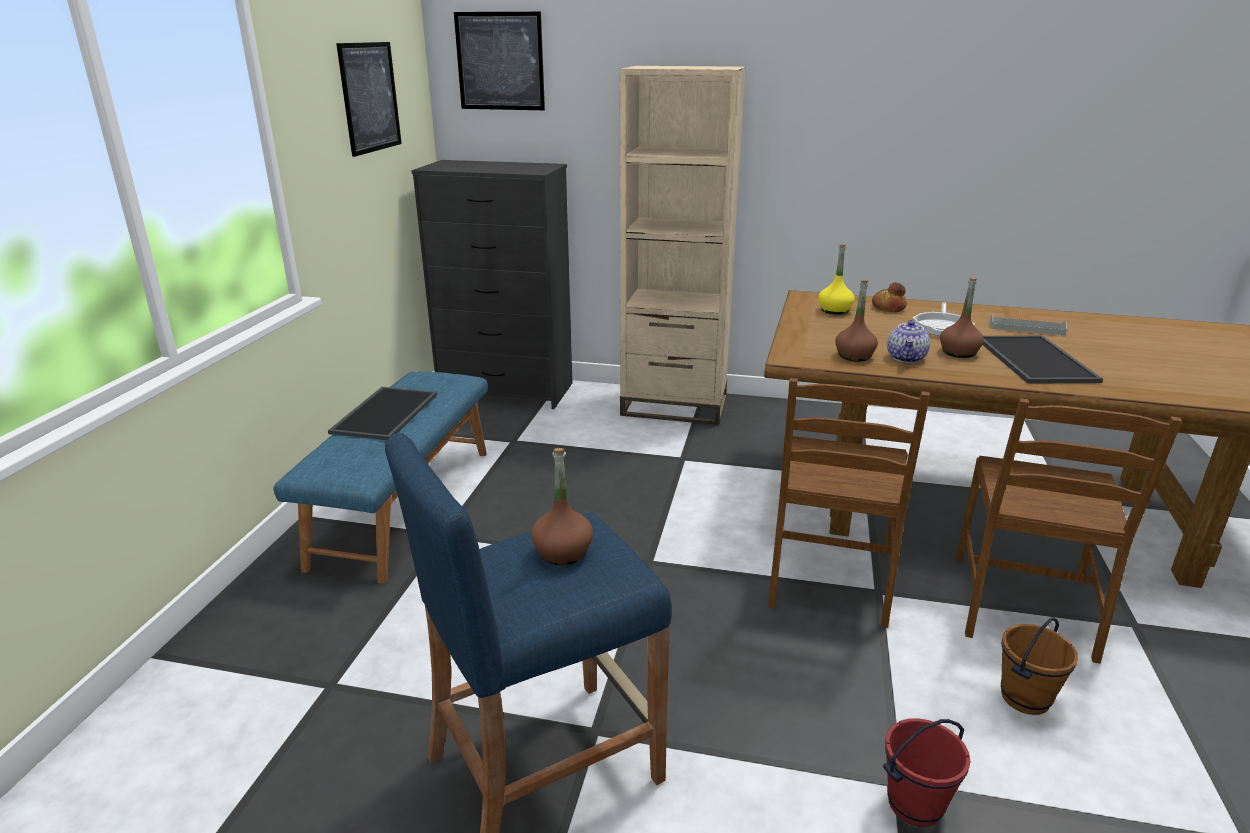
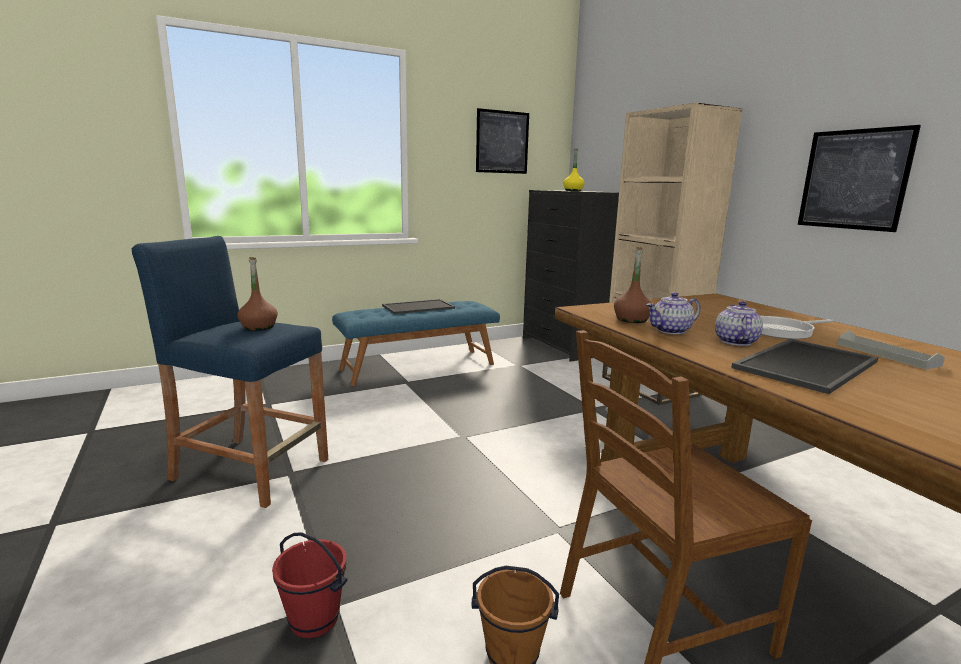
camera: 50 degrees right, 10 degrees down
picture [454,12,545,110] -> picture moved to [798,125,921,232]
brown chair [768,378,930,628] -> none
yellow bottle [818,243,855,315] -> yellow bottle moved to [563,149,585,191]
bread [872,282,907,312] -> none
brown bottle [940,276,984,358] -> teapot [715,301,763,346]

